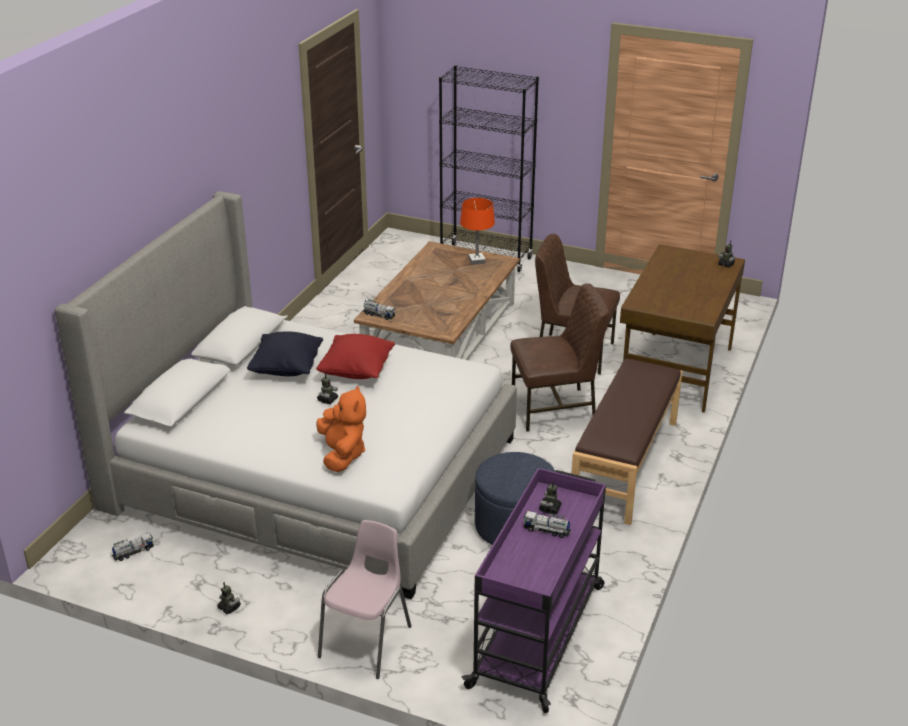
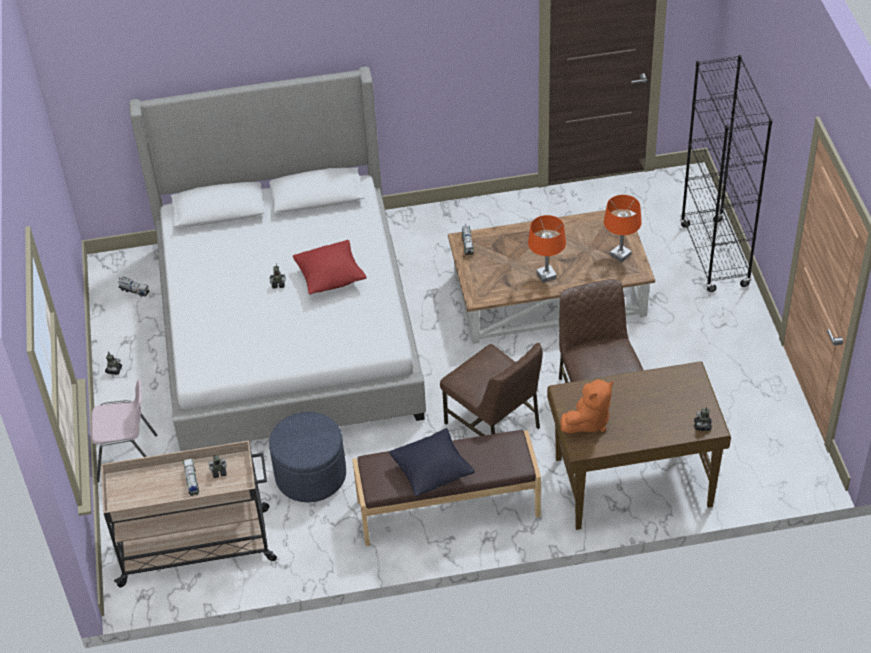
camera: 60 degrees right, 15 degrees up
black pillow [247,331,323,376] -> black pillow moved to [389,428,475,497]
orange plush toy [316,386,366,472] -> orange plush toy moved to [560,379,613,434]
purple cart [461,468,606,713] -> beige cart [101,440,277,588]
none -> orange table lamp [528,215,566,283]

